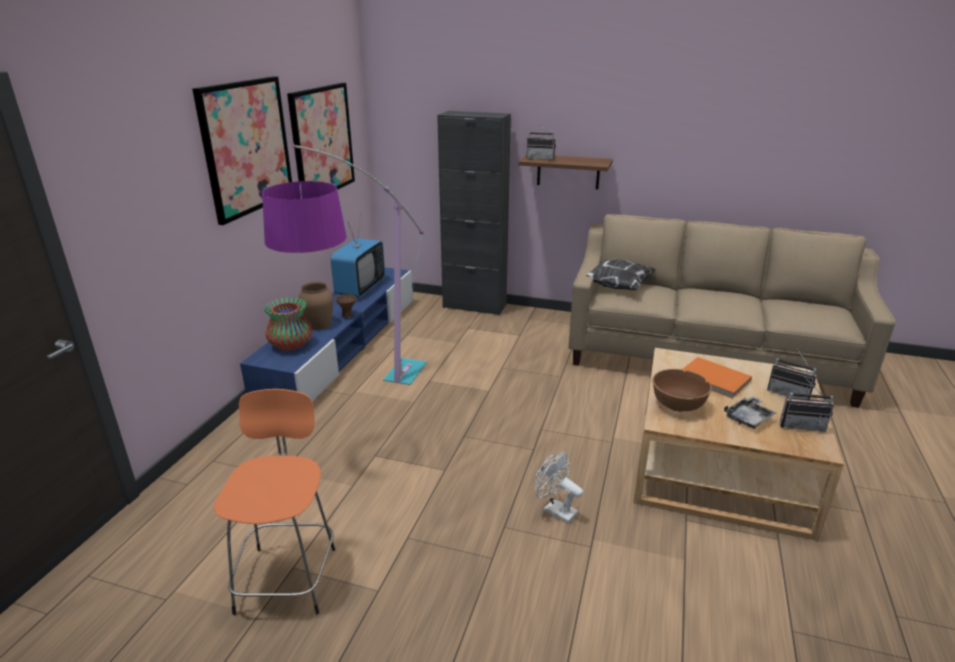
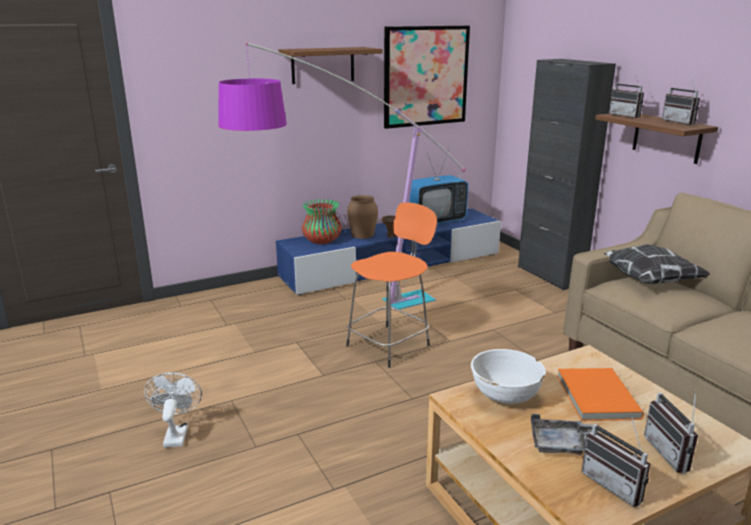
camera: 45 degrees right, 5 degrees down
picture [192,76,292,225] -> shelf [279,47,383,84]
orange stool [214,389,335,615] -> orange stool moved to [346,202,437,368]
white fan [534,452,583,523] -> white fan moved to [144,372,202,447]
brown bowl [652,369,712,412] -> white bowl [471,349,546,404]
none -> radio [662,79,700,125]

